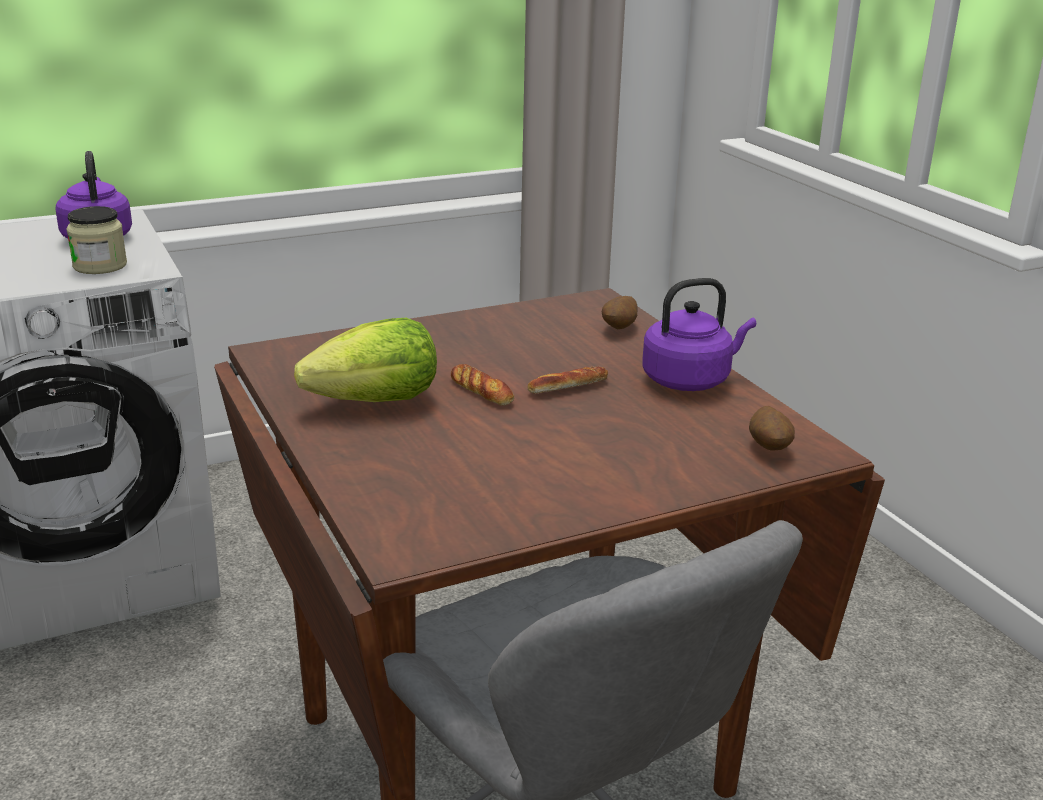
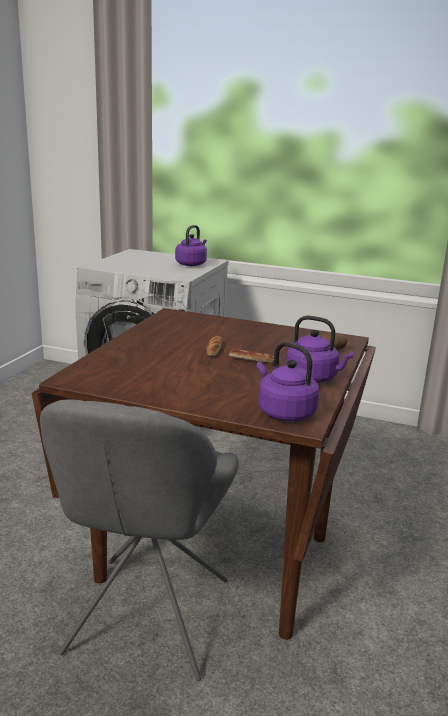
camera: 45 degrees right, 5 degrees down
jar [66,206,127,274] -> none
lettuce [294,318,437,402] -> none
potato [749,406,795,451] -> purple kettle [257,342,319,421]

